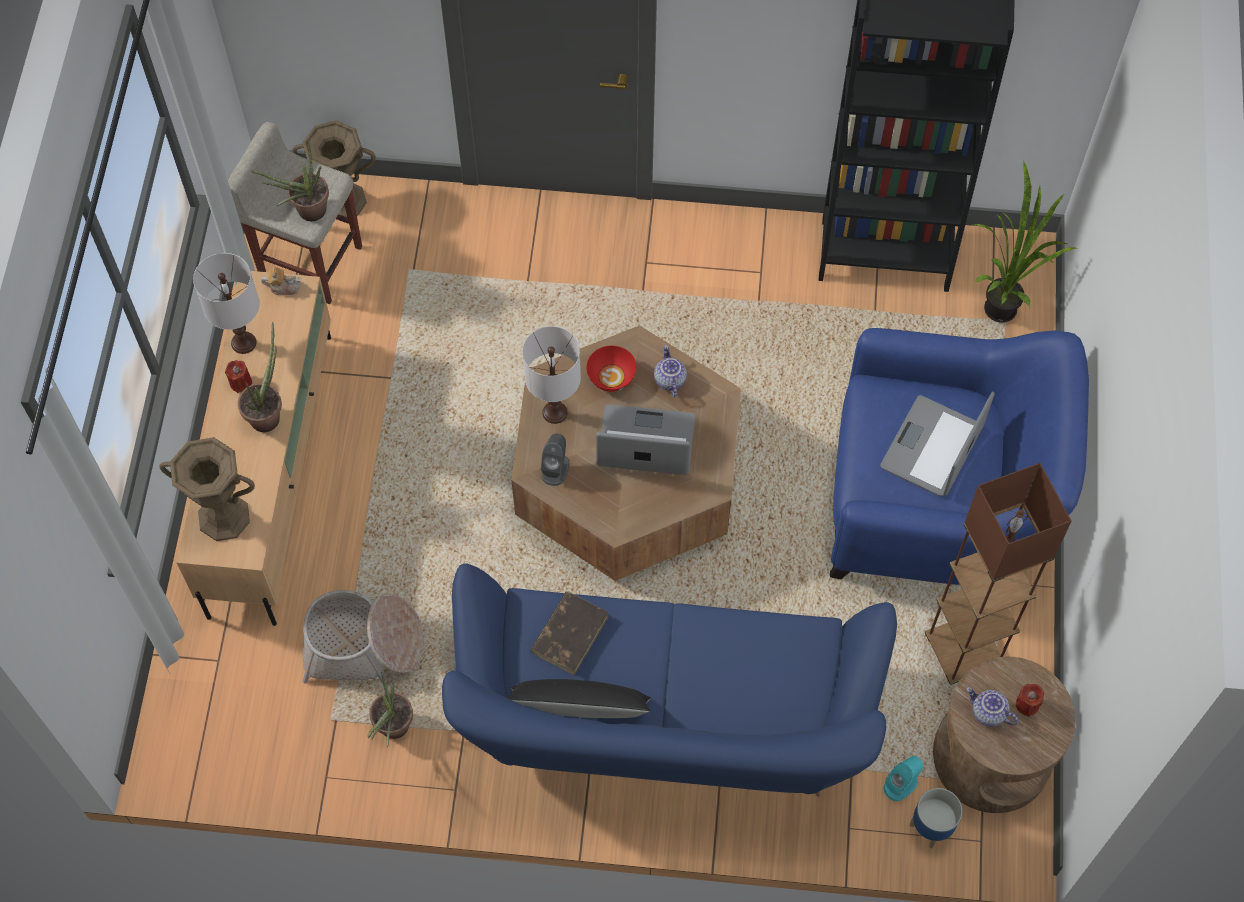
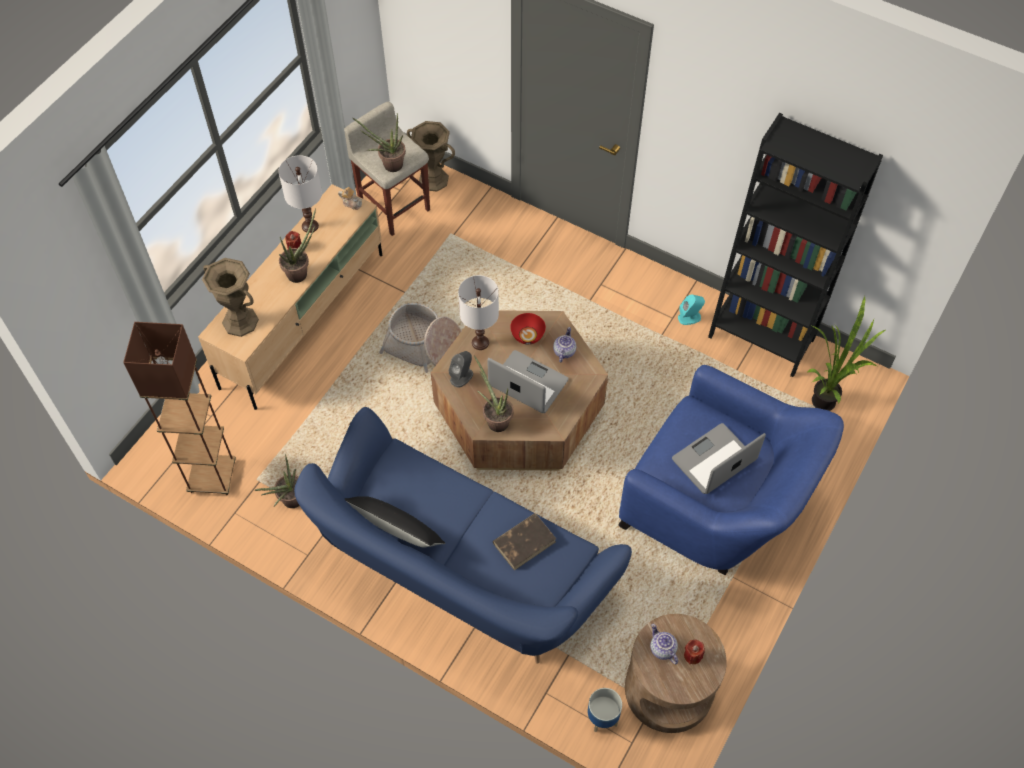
camera: 25 degrees right, 5 degrees down
basket [302,590,424,684] -> basket moved to [379,303,461,373]
brown book [530,591,609,675] -> brown book moved to [493,513,556,570]
turquoise speaker [883,756,923,801] -> turquoise speaker moved to [678,294,705,325]
brown floor lamp [925,463,1072,685] -> brown floor lamp moved to [123,322,236,495]
none -> potted plant [474,356,513,432]

